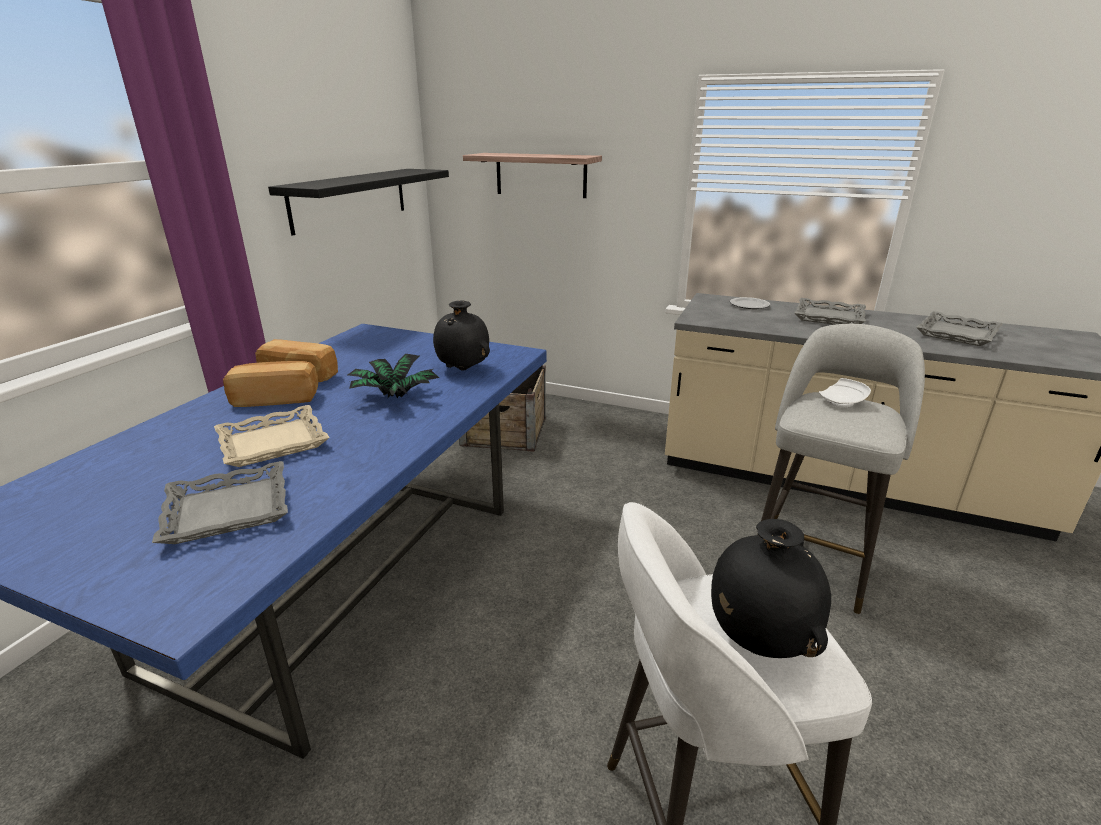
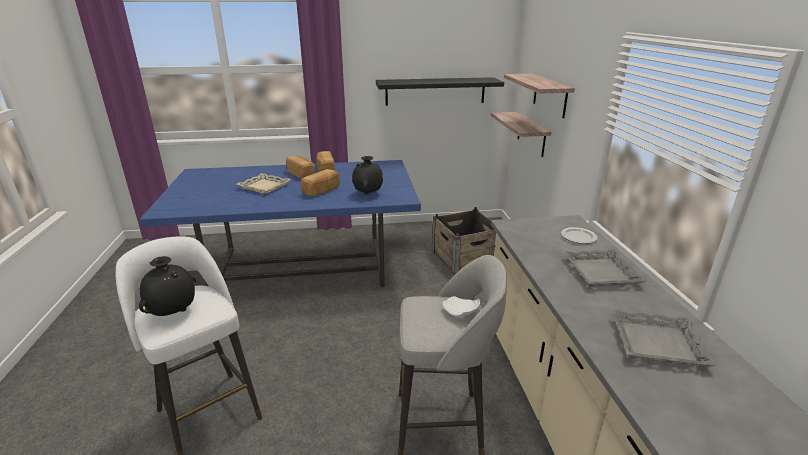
camera: 60 degrees right, 0 degrees up
grey tray [152,461,288,544] -> none
potted plant [348,354,439,398] -> bread [301,169,340,196]
none -> shelf [491,112,551,157]

